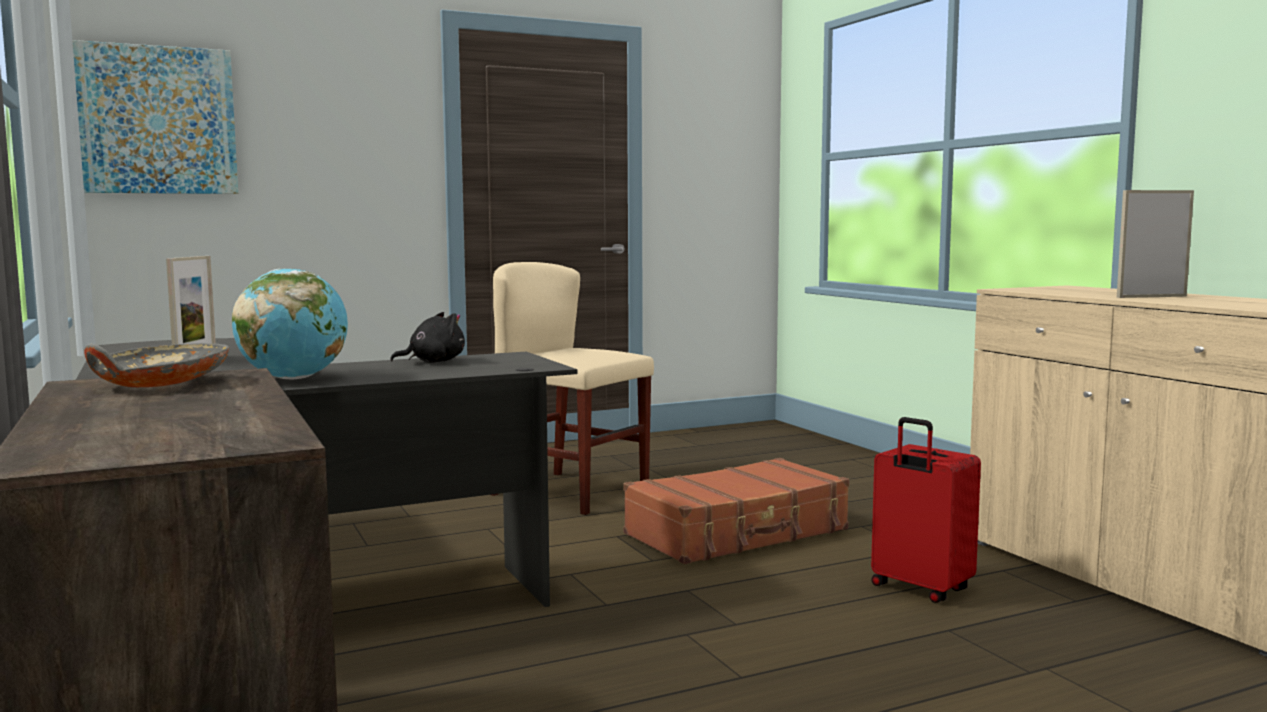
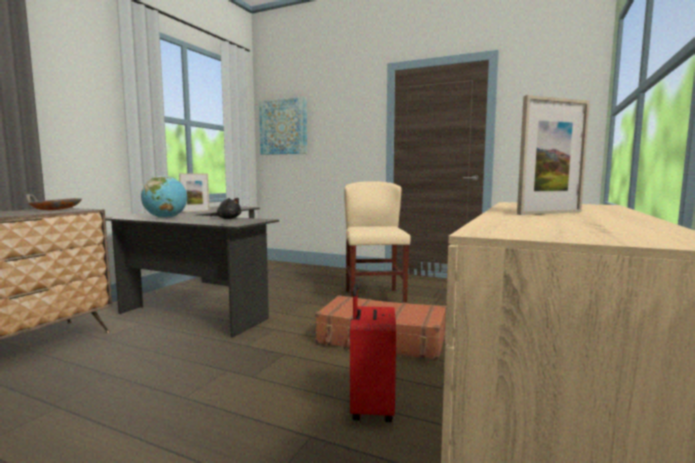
camera: 50 degrees right, 0 degrees up
picture frame [1117,190,1194,298] -> picture frame turned 120 degrees clockwise [517,95,590,215]

